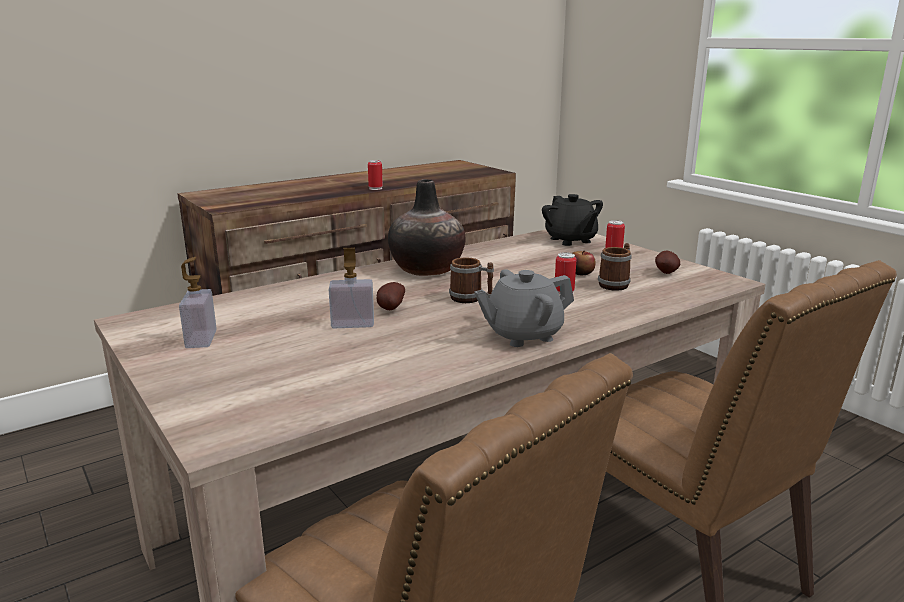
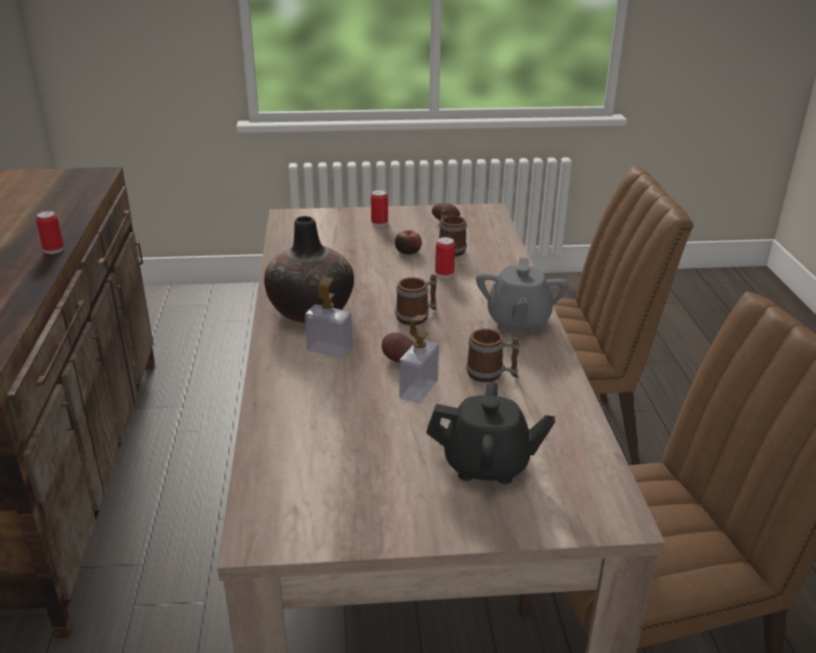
camera: 60 degrees left, 10 degrees up
soap dispenser [179,257,217,348] -> soap dispenser moved to [305,277,352,358]
black teapot [542,194,603,246] -> black teapot moved to [426,382,555,484]
none -> mug [466,328,520,382]

